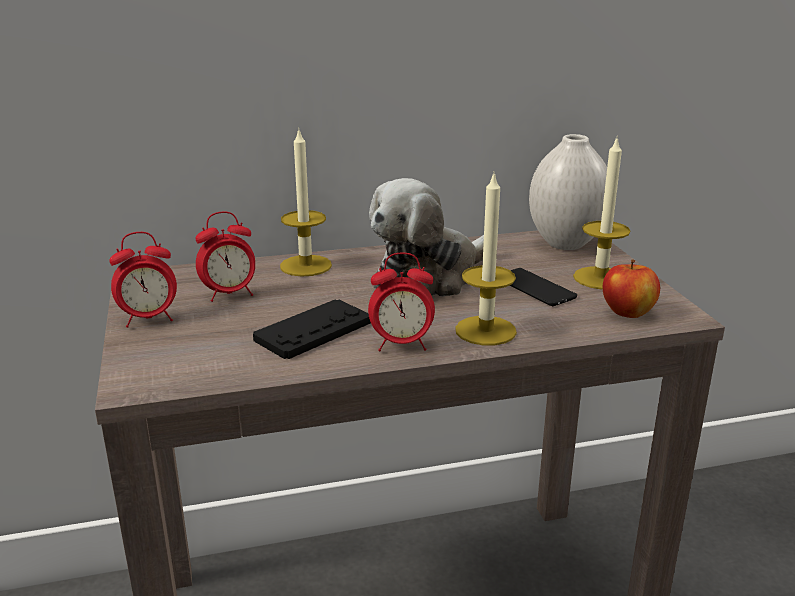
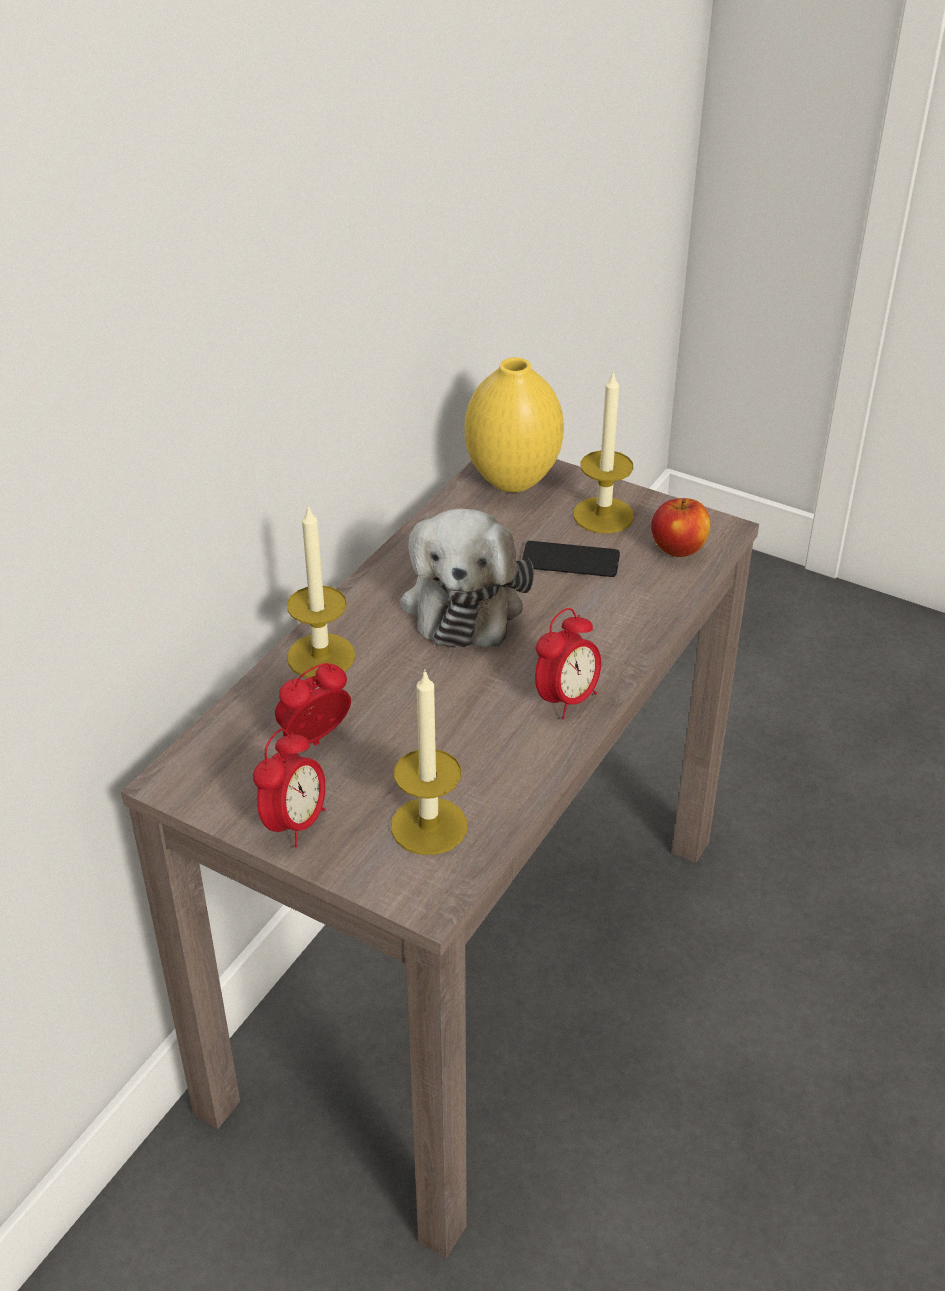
camera: 45 degrees left, 15 degrees up
alarm clock [196,211,255,302] -> alarm clock turned 150 degrees counterclockwise [275,663,351,746]
black game controller [253,300,371,359] -> none
candle [455,174,517,345] -> candle moved to [391,669,467,855]
white vase [529,134,607,250] -> yellow vase [465,357,564,492]

